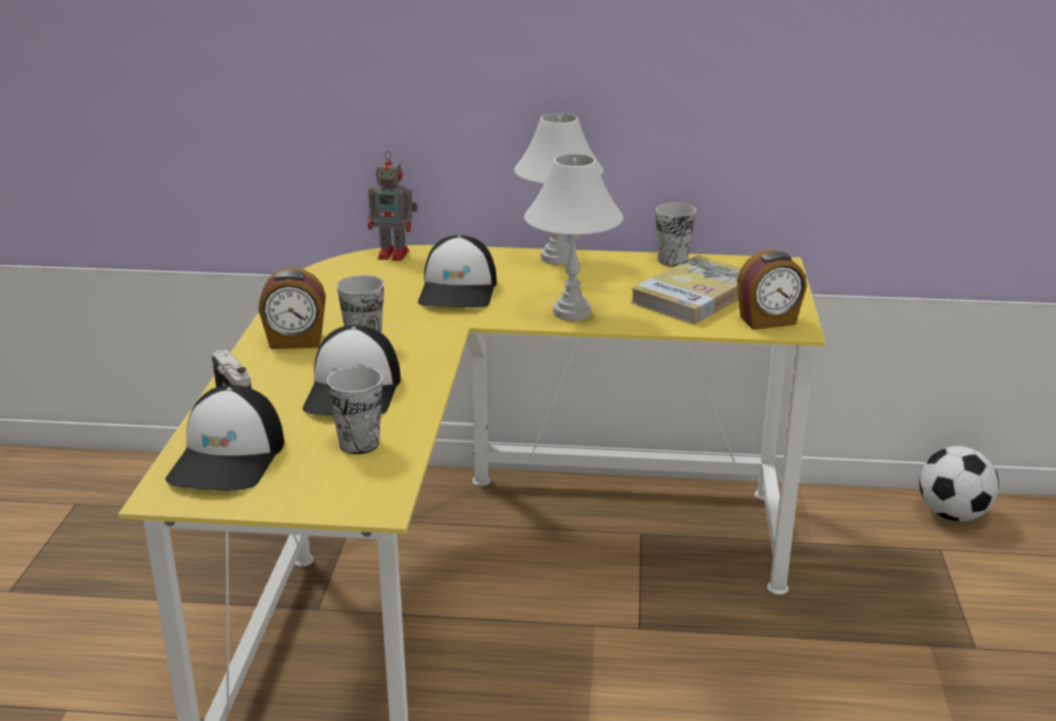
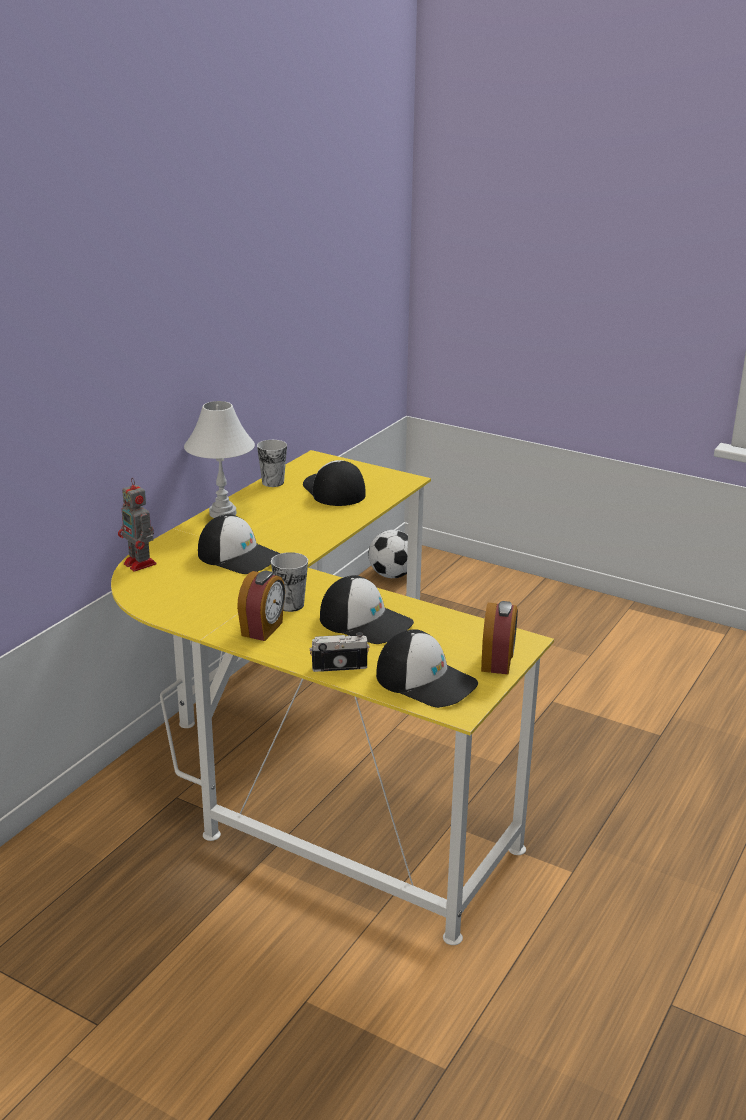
camera: 65 degrees left, 0 degrees up
cup [327,366,383,454] -> none
toy robot [368,151,418,261] -> toy robot turned 105 degrees clockwise [118,479,157,572]
white table lamp [524,154,623,321] -> none
book [630,255,741,324] -> cap [303,460,366,506]
alarm clock [737,250,807,330] -> alarm clock moved to [481,601,518,675]

